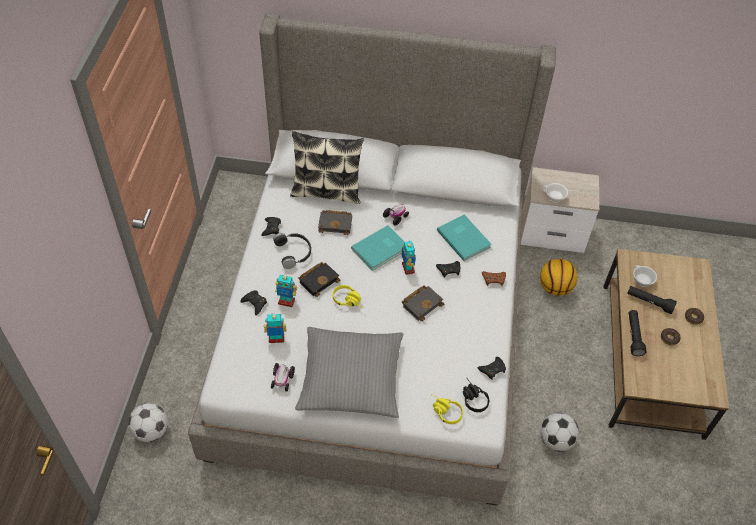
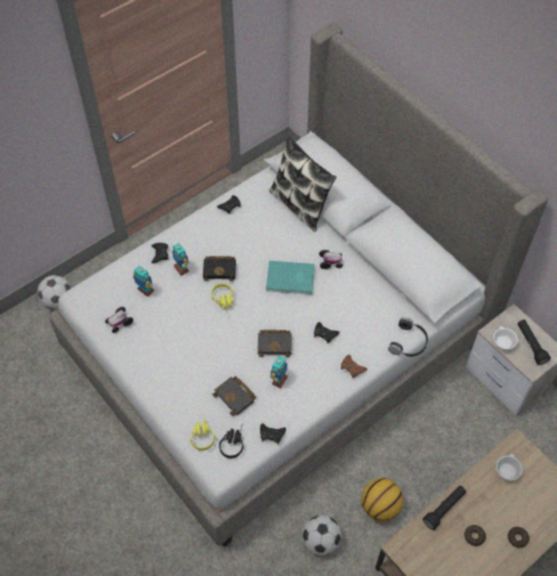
camera: 45 degrees right, 5 degrees up
black headphones [273,233,311,269] -> black headphones moved to [388,317,428,357]
grey pillow [295,327,403,418] -> none
black book [318,210,352,235] -> black book moved to [212,376,256,416]
toy robot [402,241,416,275] -> toy robot moved to [270,356,288,389]
turquoise book [437,214,492,261] -> none
basketball [540,259,577,296] -> basketball moved to [361,478,403,522]
black flashlight [627,286,677,314] -> black flashlight moved to [518,320,551,365]

